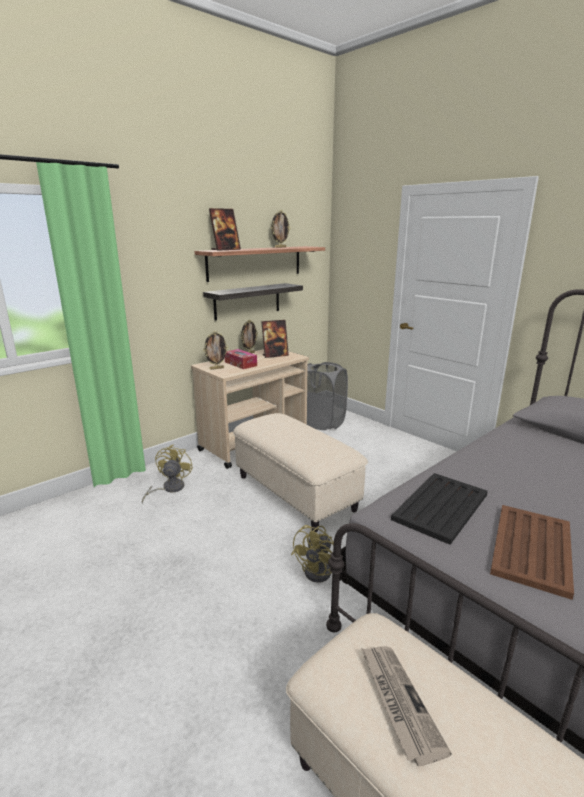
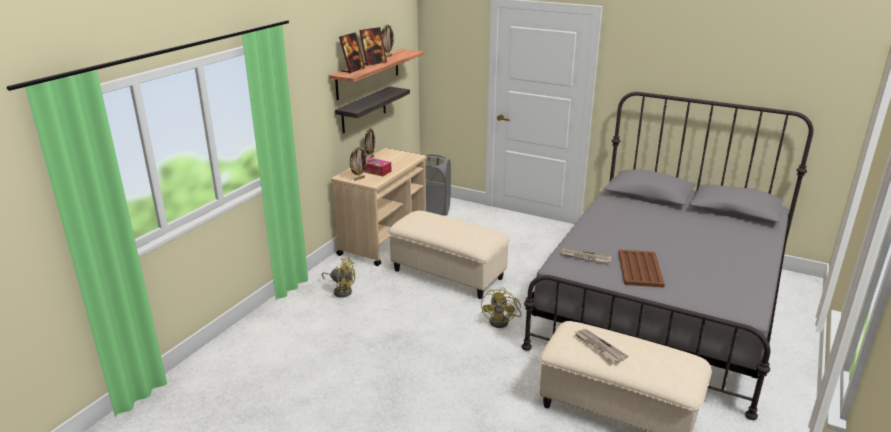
camera: 20 degrees left, 5 degrees up
yellow fan [142,444,193,504] -> yellow fan turned 120 degrees clockwise [322,258,355,298]
picture frame [261,320,289,358] -> picture frame moved to [359,27,387,66]
black tray [391,473,488,545] -> newspaper [561,248,612,263]

